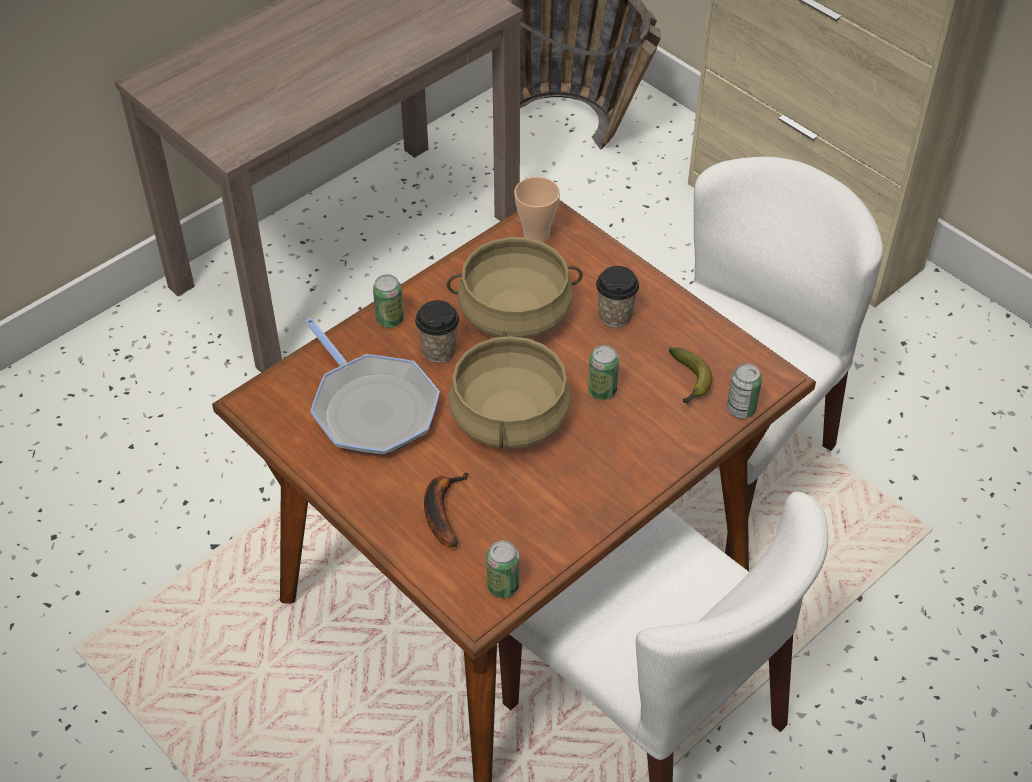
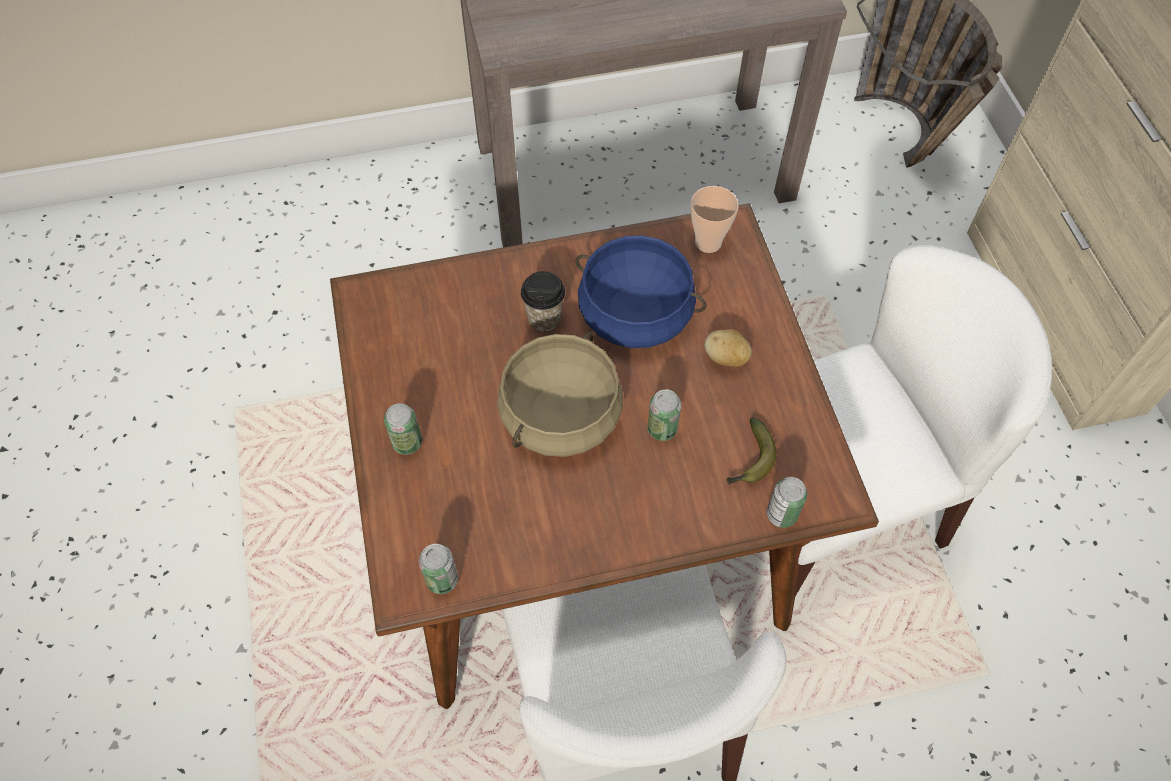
camera: 30 degrees right, 10 degrees up
frying pan [305,318,440,455] -> none
can [373,275,404,328] -> can moved to [384,403,422,455]
banana [424,472,469,547] -> none
beige cooking pot [447,237,583,339] -> blue cooking pot [575,235,706,348]
cup [596,266,639,327] -> potato [705,329,752,367]

